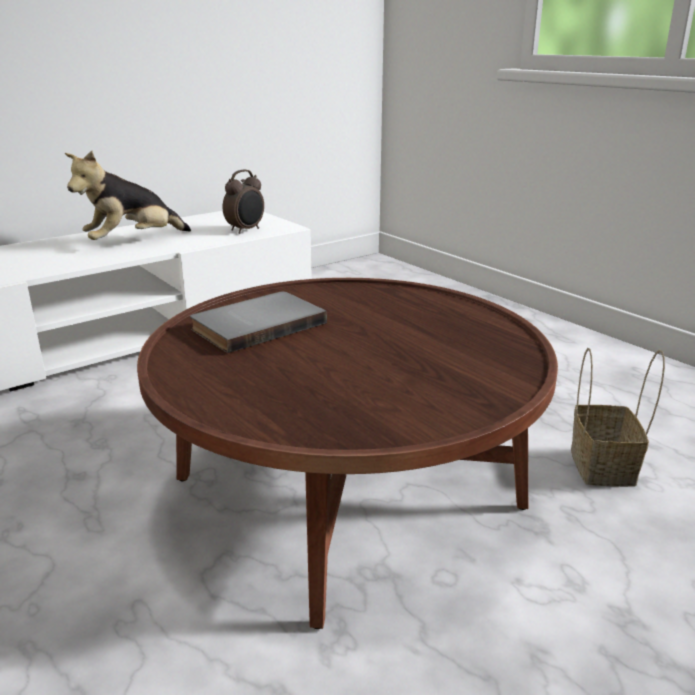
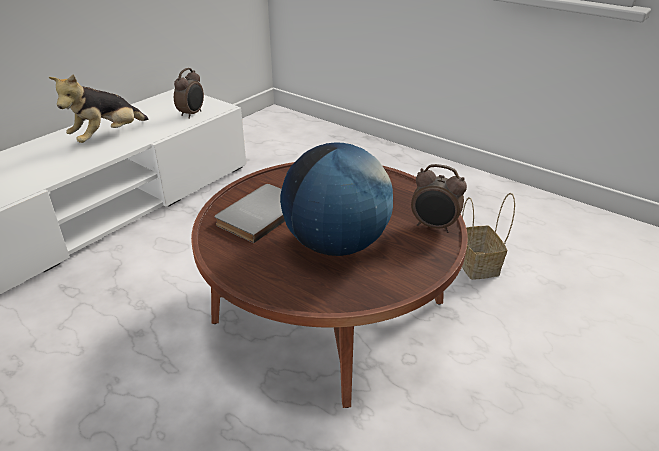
camera: 15 degrees left, 10 degrees up
none -> globe [280,142,393,256]
none -> alarm clock [411,164,467,233]

